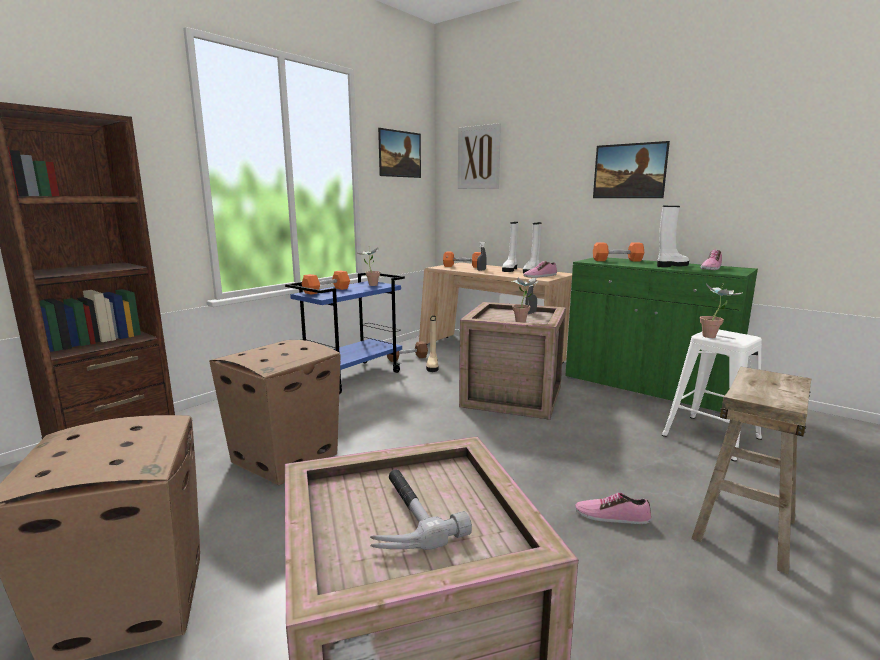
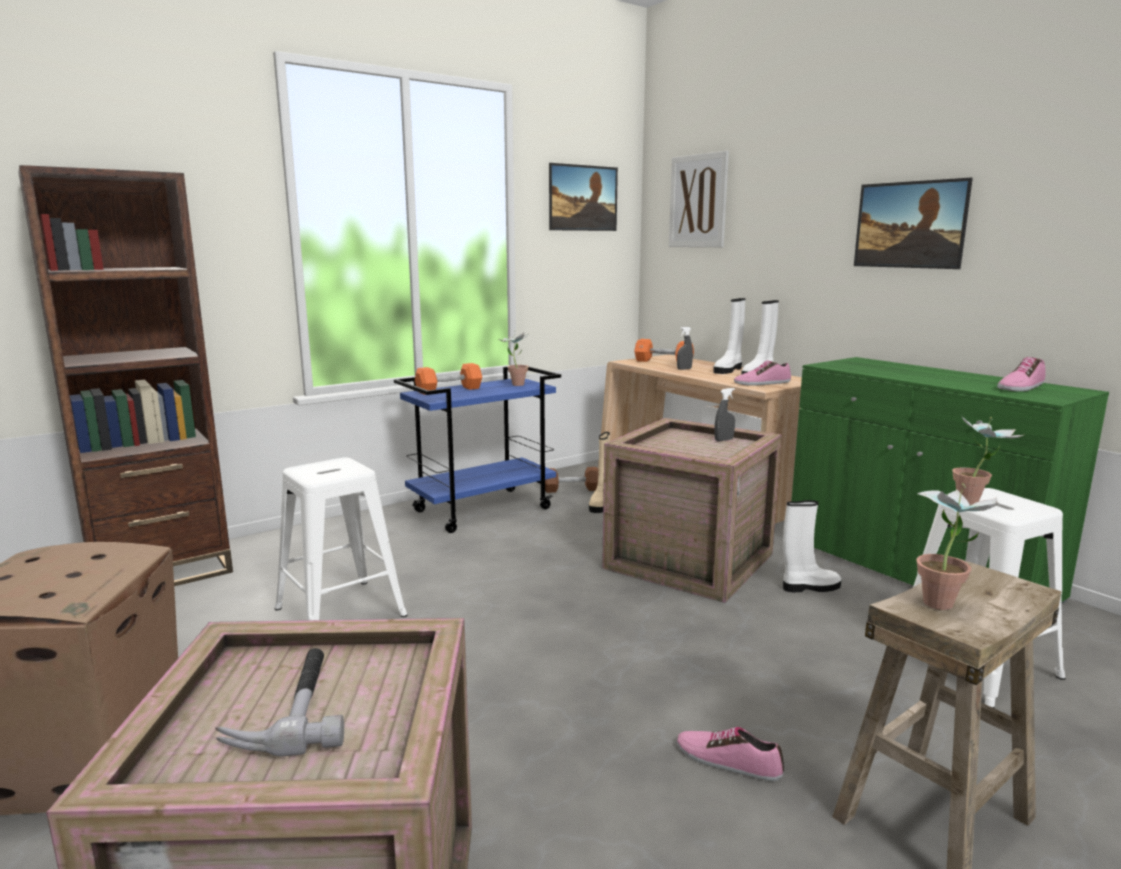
camera: 15 degrees right, 0 degrees up
cardboard box [209,340,341,485] -> white stool [275,457,408,620]
potted plant [512,275,538,322] -> potted plant moved to [916,483,999,610]
orange dumbbell [593,243,645,261] -> none
white boot [657,206,689,267] -> white boot moved to [783,500,841,592]

